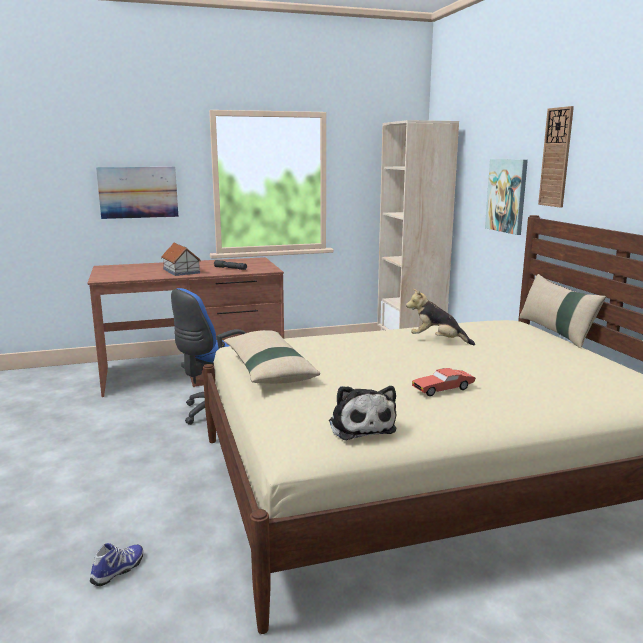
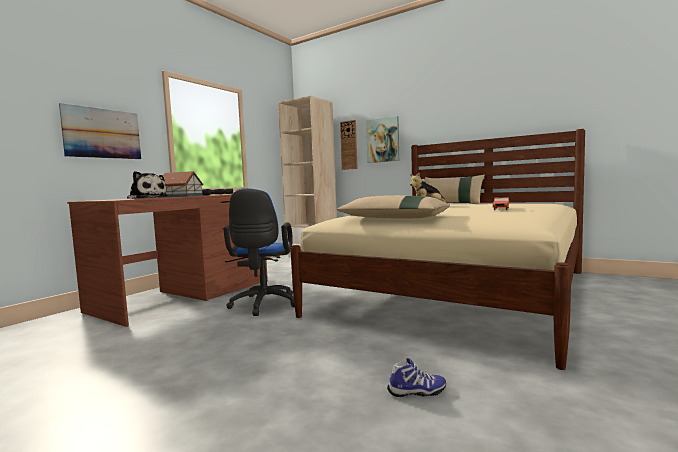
camera: 40 degrees left, 10 degrees down
shoe [90,543,143,586] -> shoe turned 90 degrees clockwise [387,358,446,397]
plush toy [329,386,396,440] -> plush toy moved to [127,171,167,199]
wall clock [538,106,574,208] -> wall clock moved to [340,120,358,170]

